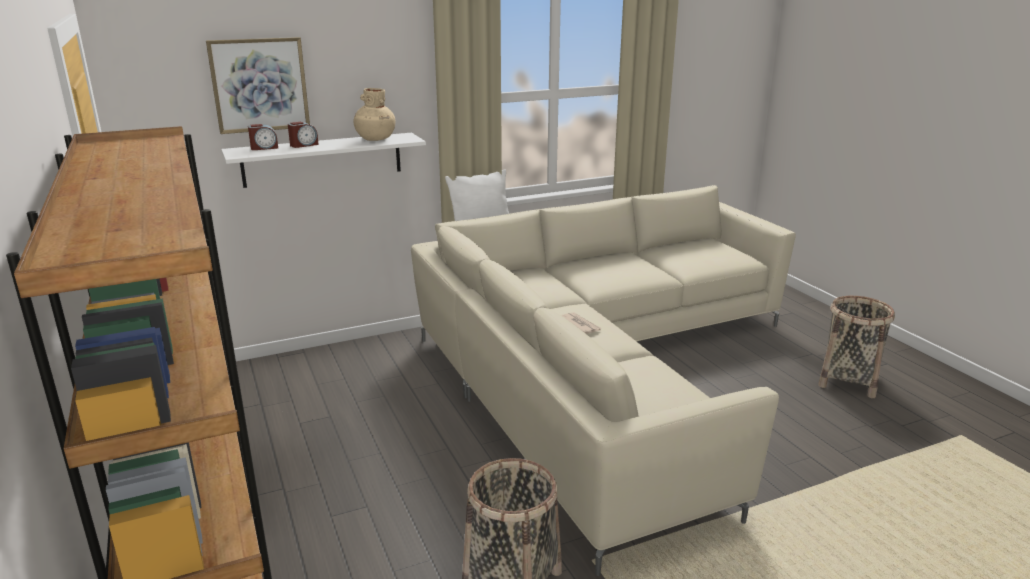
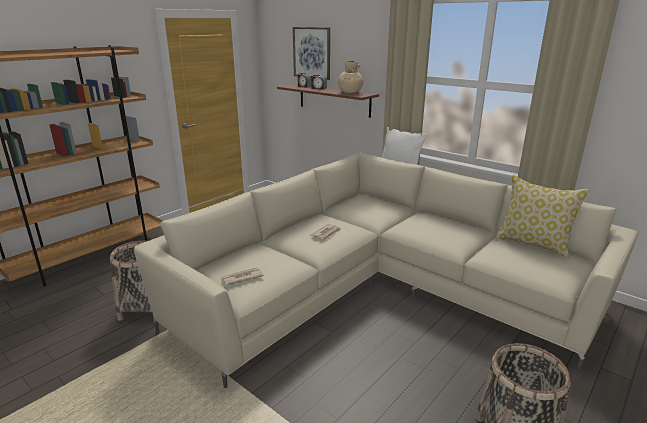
camera: 65 degrees right, 0 degrees up
white shelf [221,133,426,188] -> brown shelf [277,84,379,118]
none -> newspaper [221,267,264,285]
none -> pillow [495,175,589,259]

